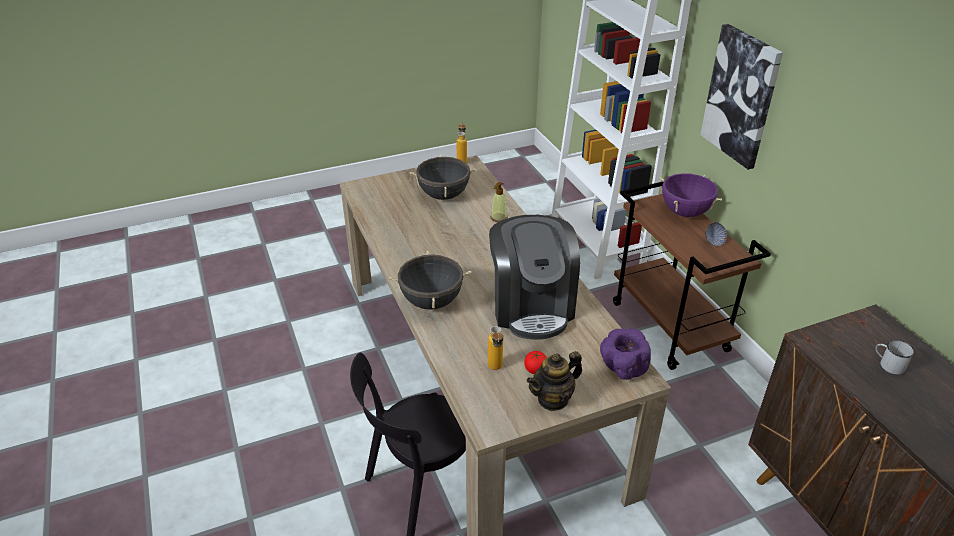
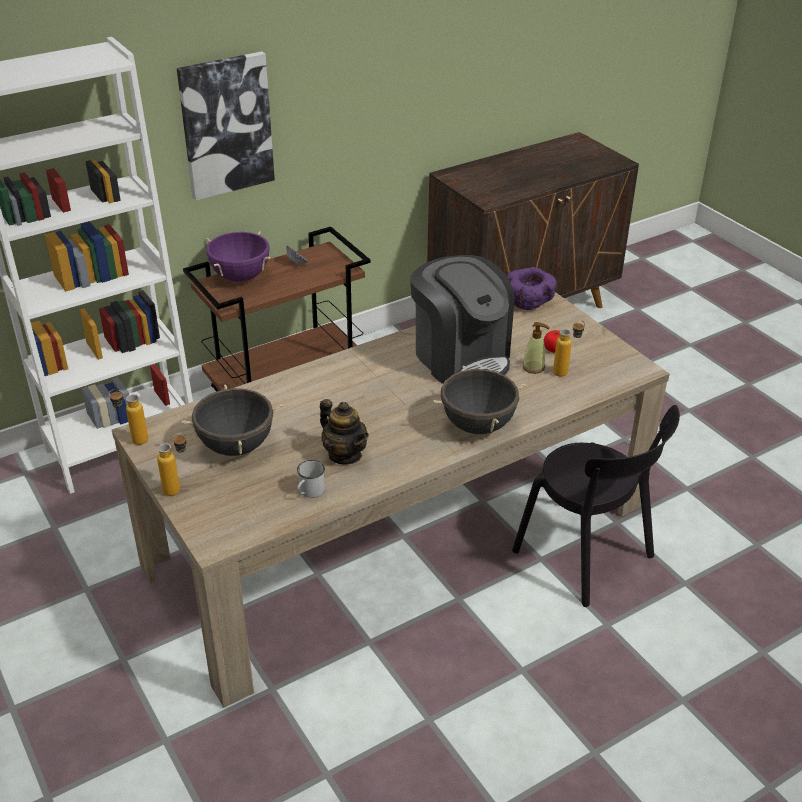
camera: 100 degrees left, 0 degrees up
coffee machine [489,215,580,340] -> coffee machine turned 75 degrees clockwise [410,255,514,384]
soap dispenser [490,182,508,222] -> soap dispenser moved to [523,322,550,374]
teapot [527,351,582,411] -> teapot moved to [320,399,369,465]
white mug [875,340,915,375] -> white mug moved to [297,460,325,498]
none -> bottle [157,433,187,496]

